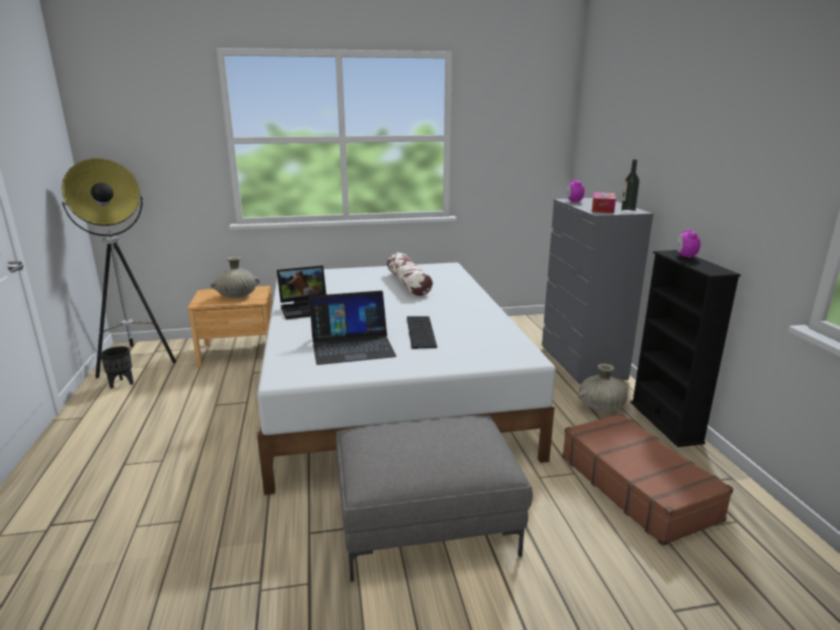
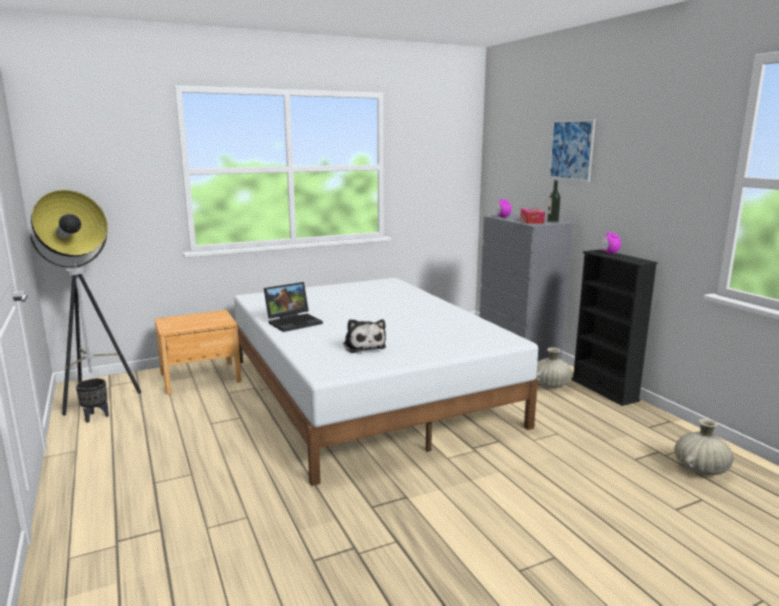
camera: 15 degrees left, 5 degrees down
beige vase [211,257,260,298] -> beige vase moved to [674,419,733,475]
laptop [309,291,396,365] -> plush toy [343,319,386,353]
grey ottoman [336,415,533,582] -> none
pillow [387,253,433,296] -> none
keyboard [407,316,437,349] -> none
brown suitcase [562,413,734,546] -> none
none -> picture [548,119,595,182]

